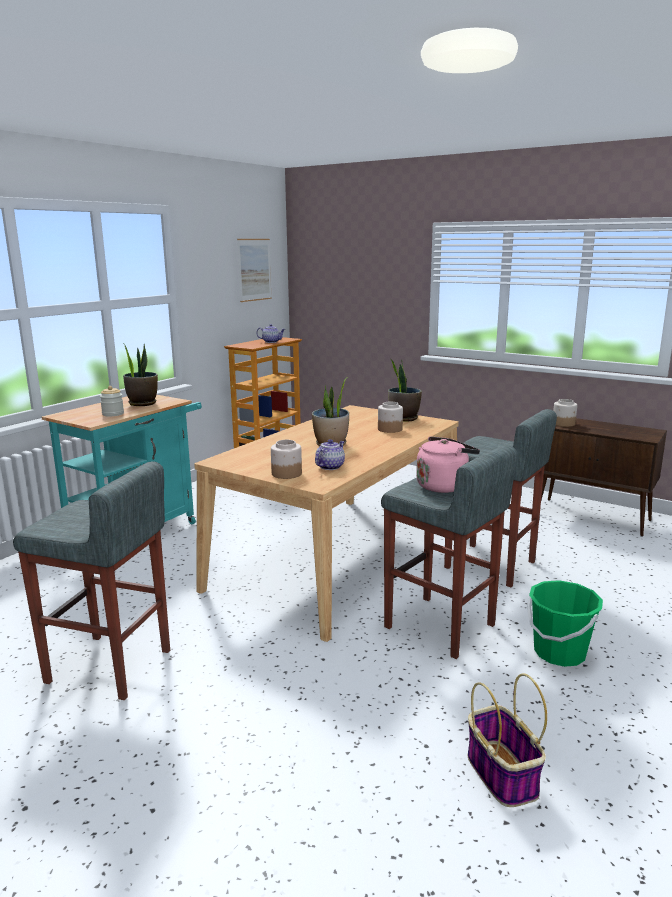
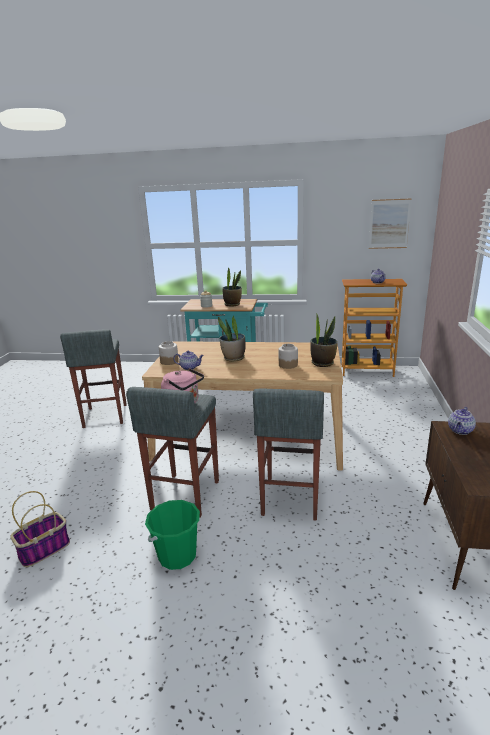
camera: 65 degrees right, 5 degrees up
jar [553,399,577,427] -> teapot [448,407,476,435]

